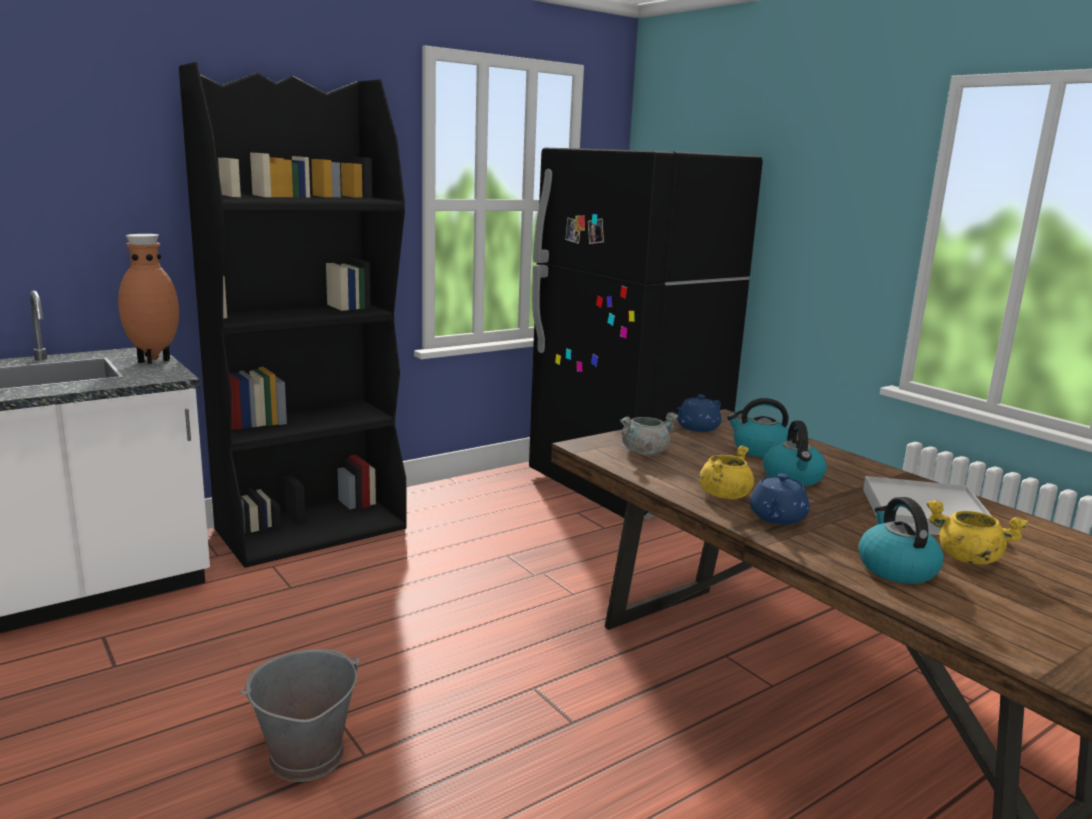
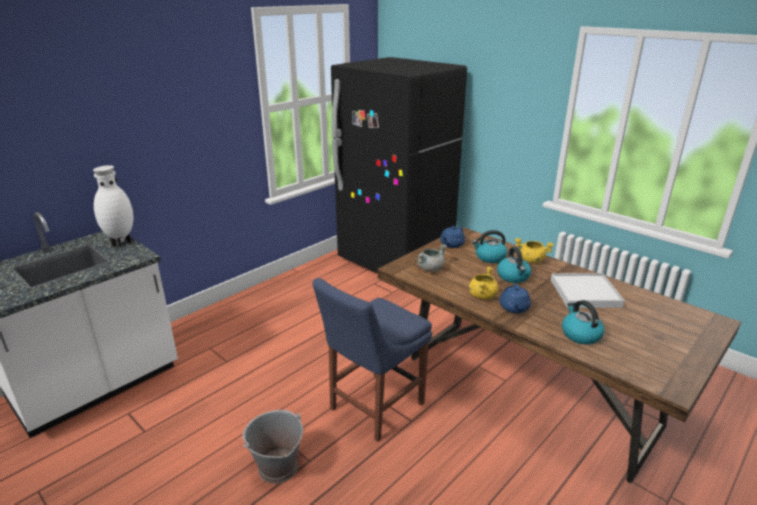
camera: 10 degrees left, 10 degrees up
brown vase [118,234,179,364] -> white vase [93,165,133,247]
black bookcase [179,62,407,568] -> none
yellow cooking pot [927,500,1028,565] -> yellow cooking pot moved to [515,238,554,263]
none -> blue chair [313,278,432,442]

